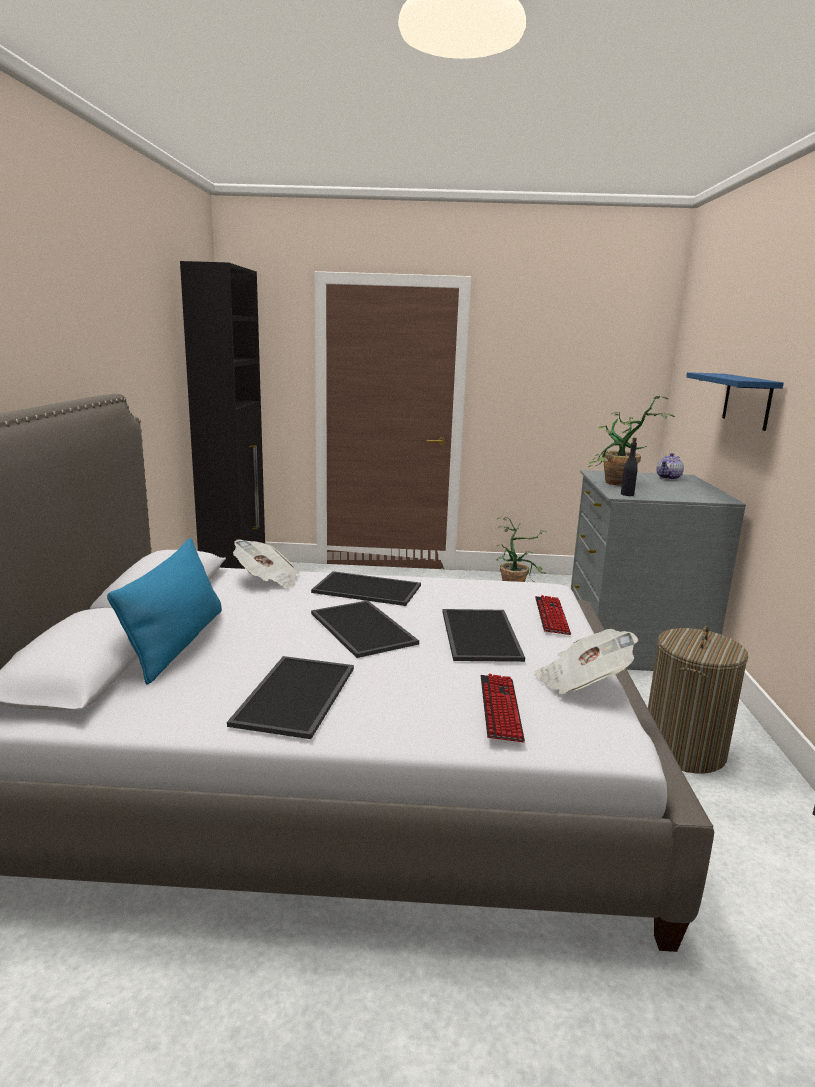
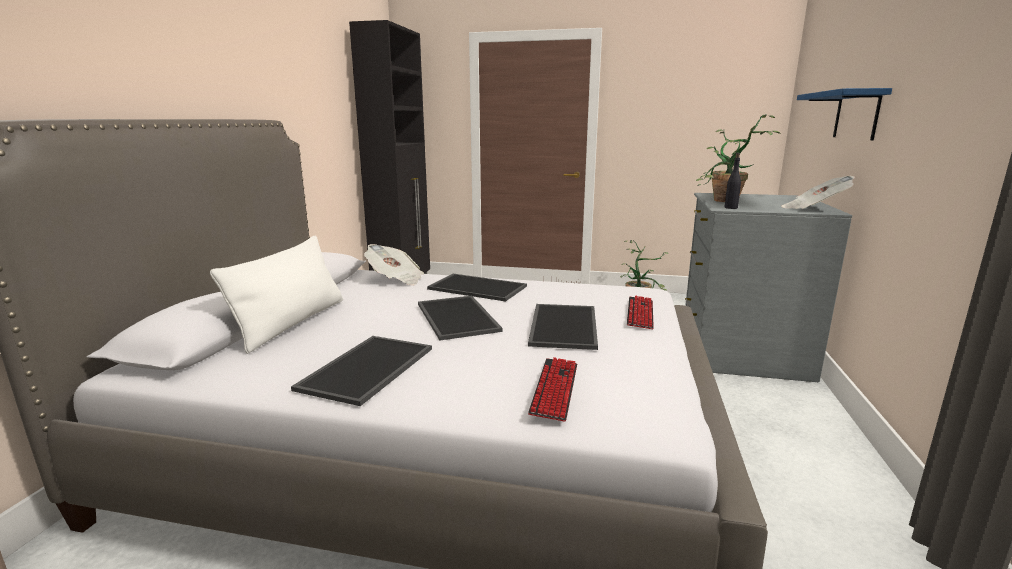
camera: 10 degrees right, 0 degrees up
blue pillow [107,538,222,685] -> white pillow [210,235,343,354]
newspaper [535,629,639,694] -> newspaper moved to [781,176,856,209]
laundry basket [648,626,748,774] -> none
teapot [656,453,684,480] -> none

